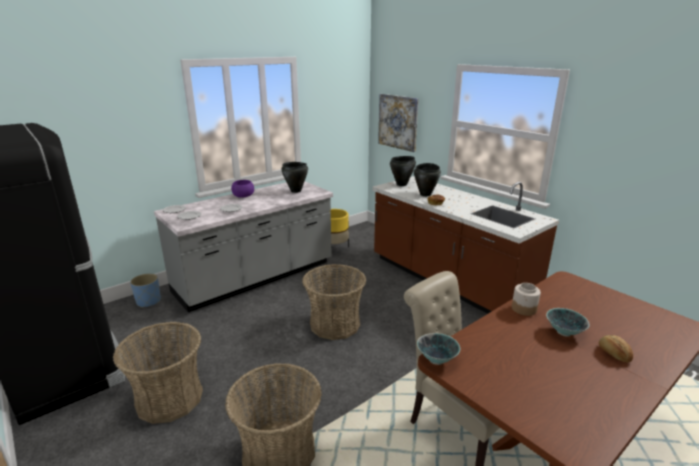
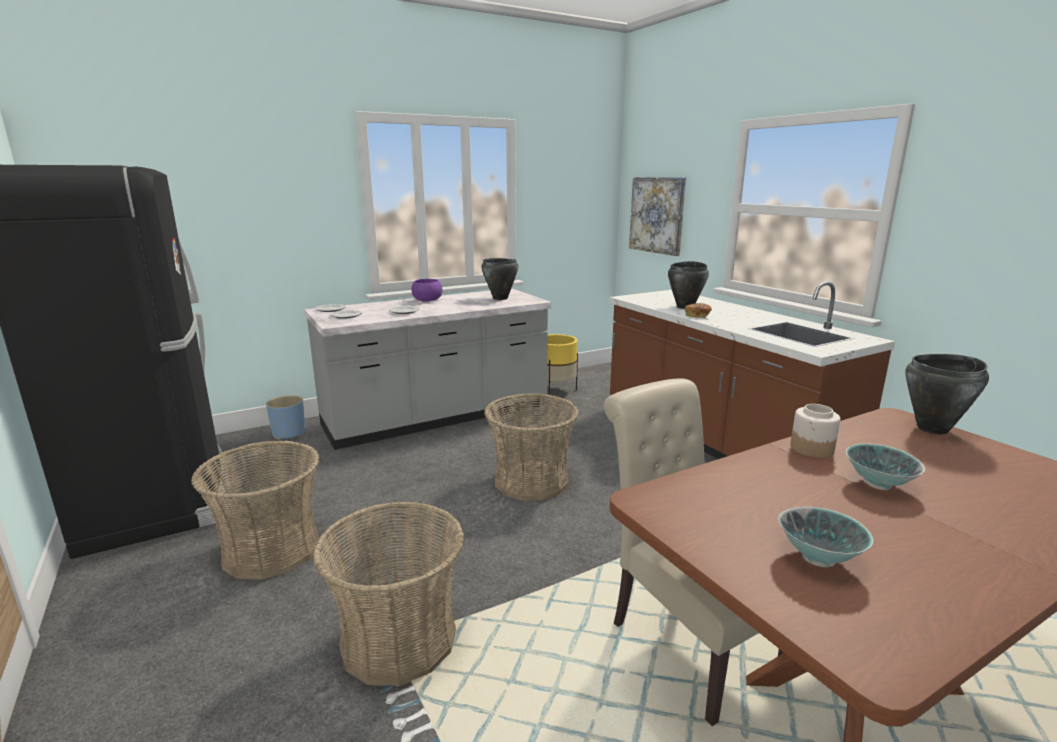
camera: 10 degrees right, 5 degrees down
black cooking pot [390,156,416,186] -> black cooking pot moved to [905,354,989,434]
bowl [417,333,460,365] -> bowl moved to [778,506,873,567]
bread [599,335,633,362] -> none

